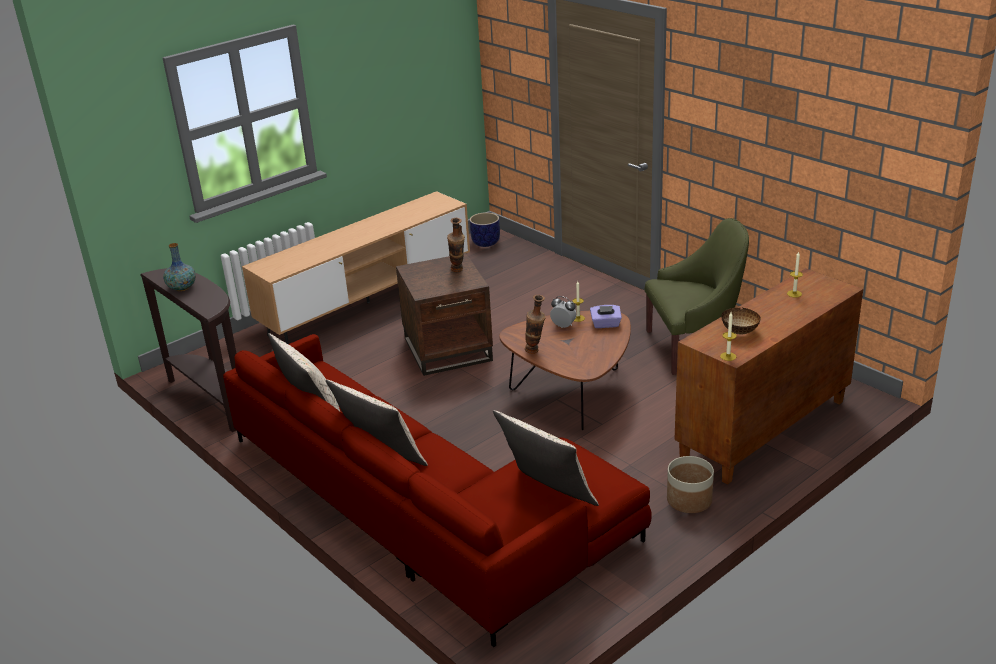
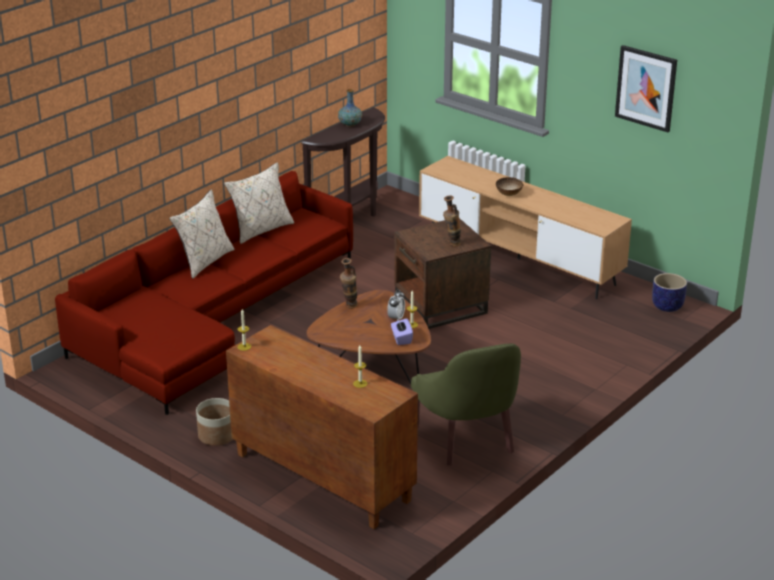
camera: 80 degrees right, 0 degrees up
beige pillow [493,410,599,506] -> none
bowl [721,308,761,334] -> bowl moved to [496,177,524,196]
none -> picture [615,45,677,132]

